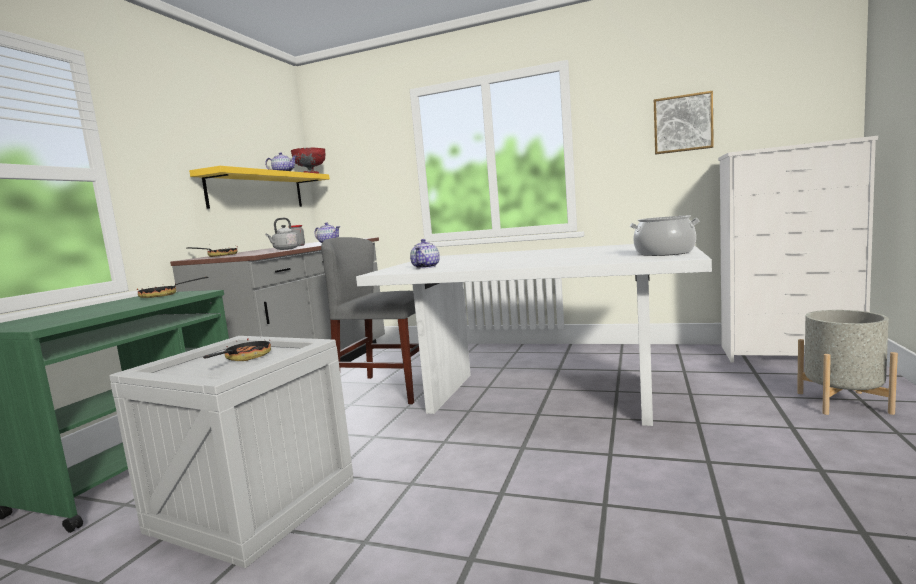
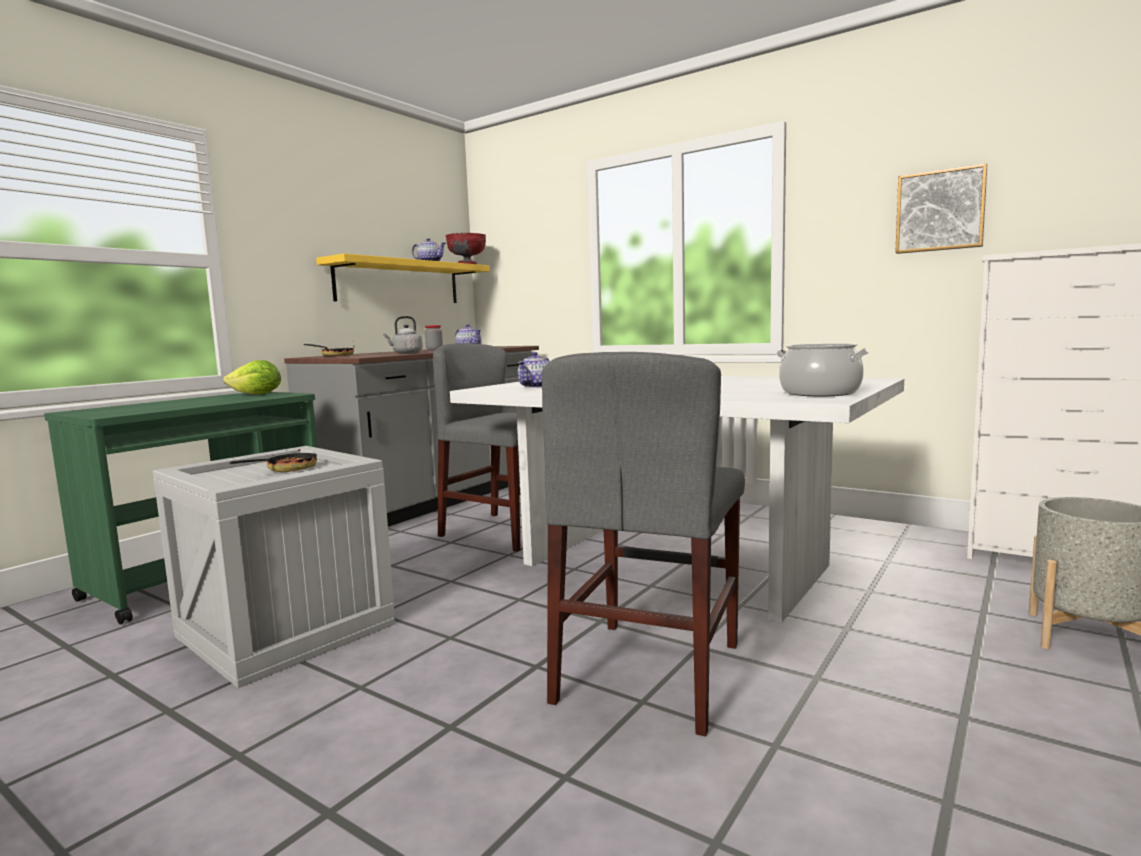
camera: 15 degrees right, 0 degrees up
frying pan [137,277,208,298] -> lettuce [223,360,281,394]
none -> grey chair [542,352,745,737]

